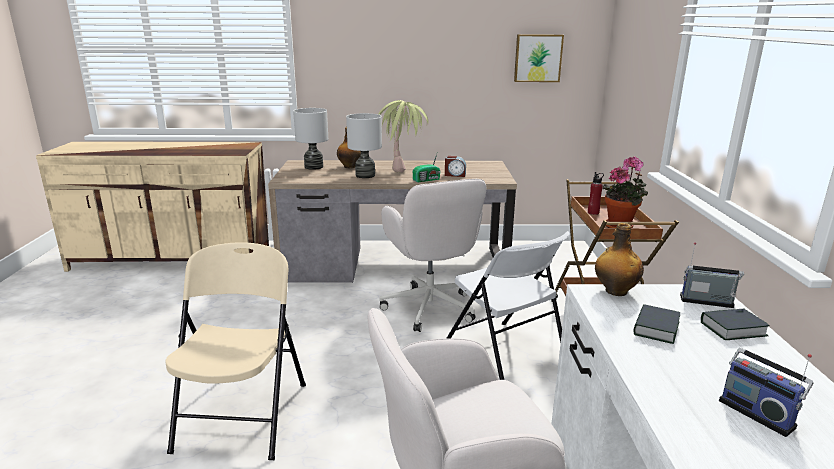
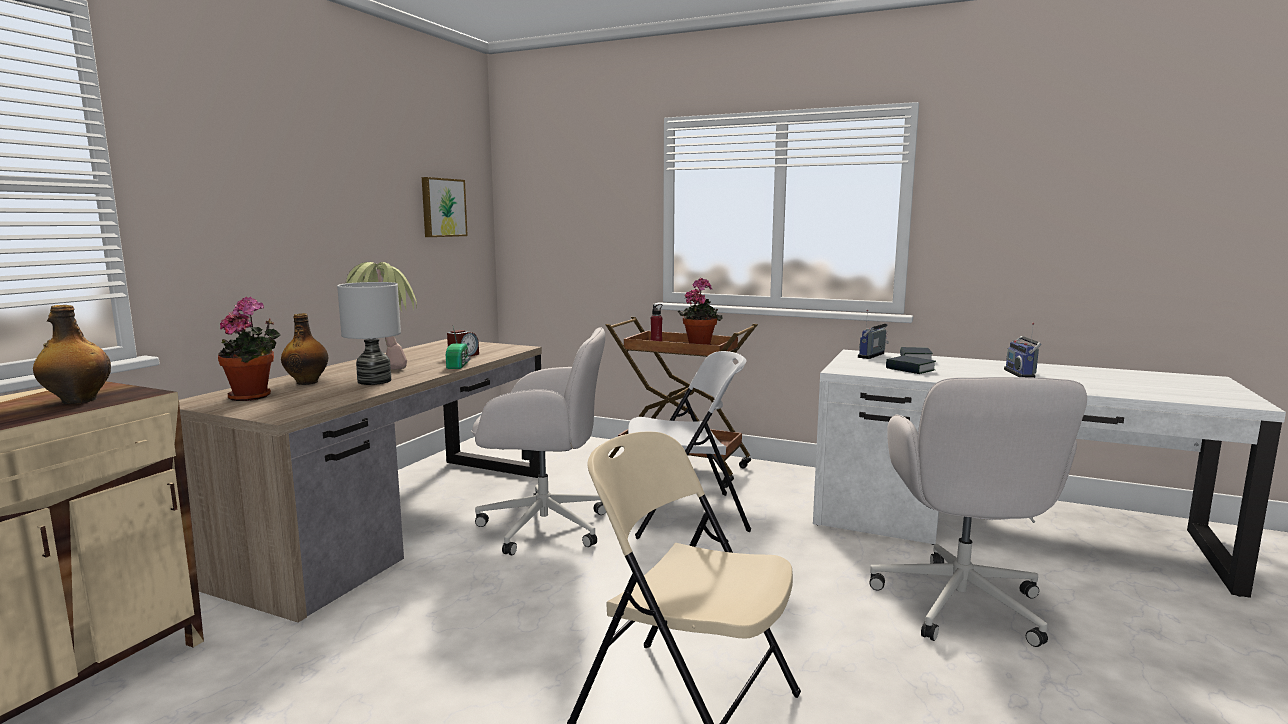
camera: 65 degrees left, 10 degrees down
grey table lamp [293,108,328,170] -> potted plant [218,297,281,401]
bottle [595,223,644,296] -> bottle moved to [33,305,111,404]
radio [719,348,813,437] -> radio turned 105 degrees clockwise [1004,323,1042,378]

